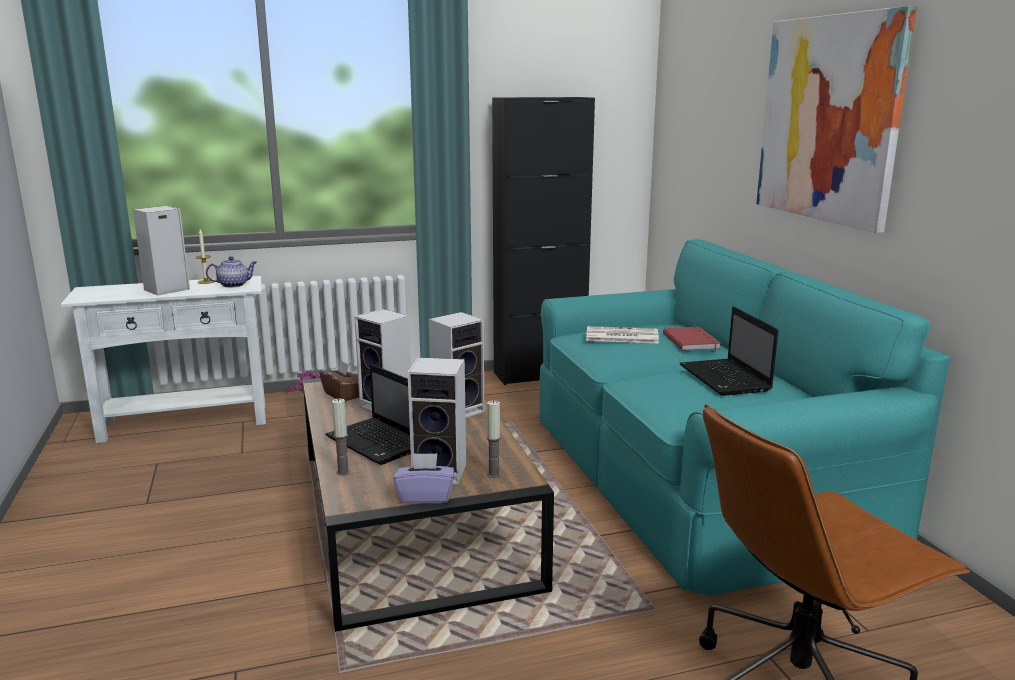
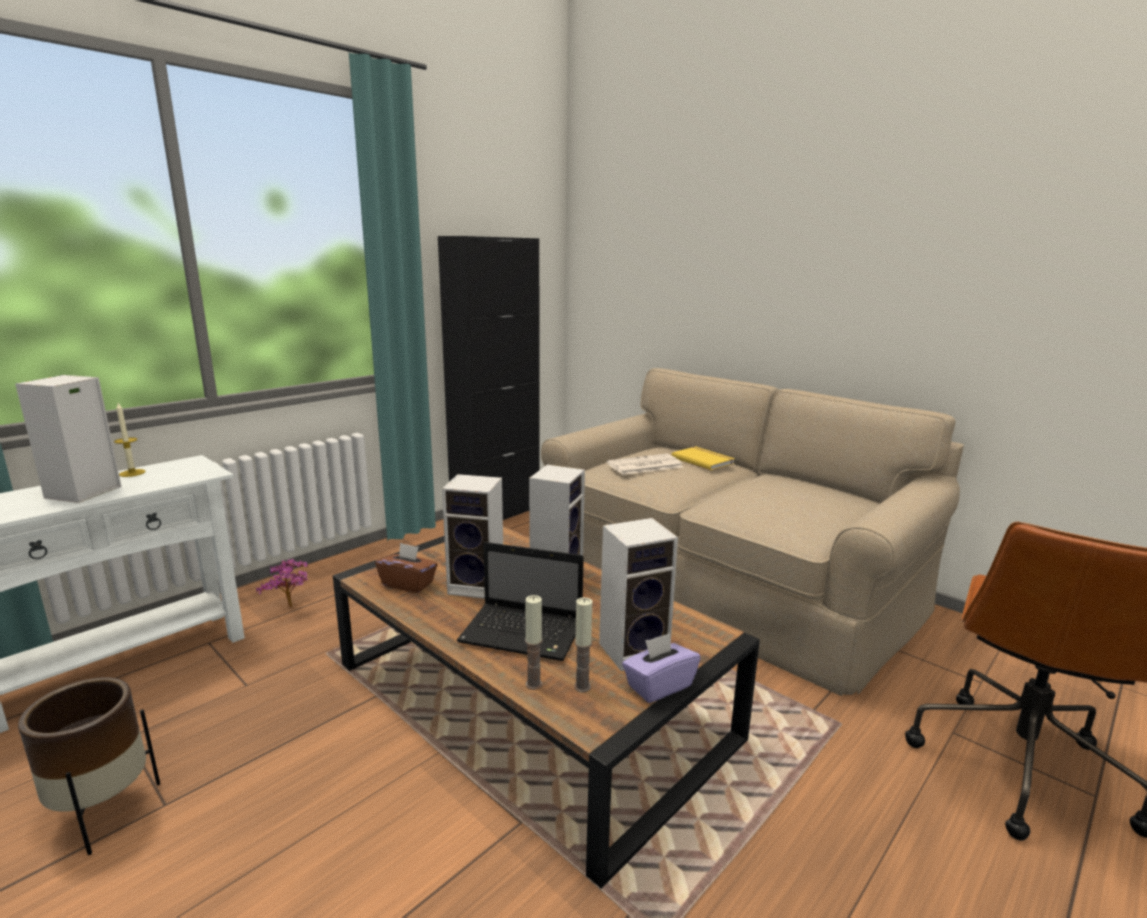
camera: 30 degrees left, 0 degrees up
teapot [206,256,257,288] -> none
candle [487,400,501,478] -> candle moved to [574,597,592,692]
turquoise sofa [539,239,950,596] -> beige sofa [541,368,964,696]
red book [663,326,721,351] -> yellow book [672,447,735,470]
laptop [679,307,778,396] -> none
picture [756,6,917,233] -> none
none -> brown planter [18,677,160,855]

